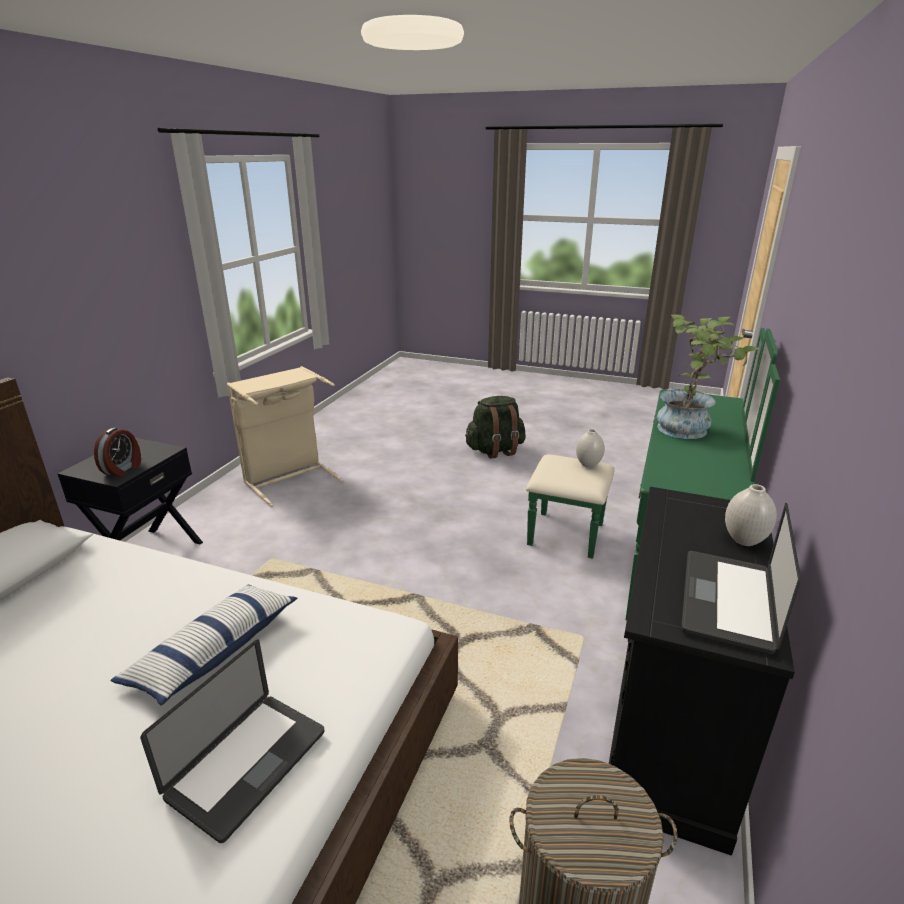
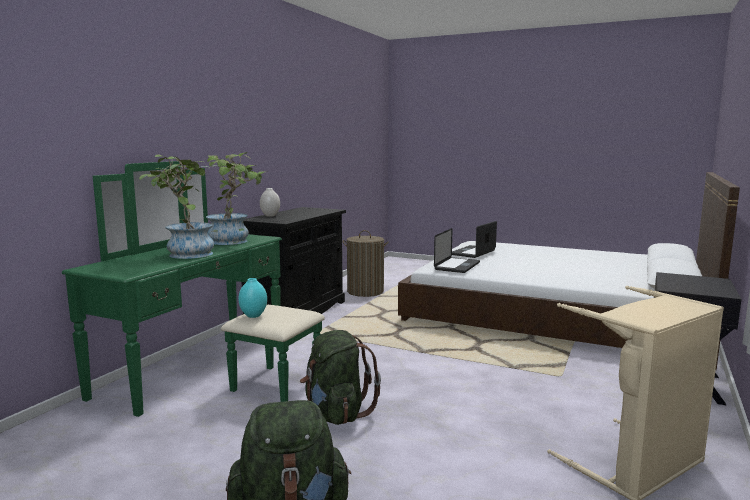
camera: 175 degrees left, 15 degrees down
alarm clock [94,428,141,477] -> none
pillow [110,585,297,705] -> none
white vase [576,429,605,468] -> turquoise vase [238,278,267,318]
laptop [681,503,801,655] -> laptop moved to [434,228,480,273]
none -> potted plant [206,152,264,245]
none -> green backpack [300,330,381,425]

